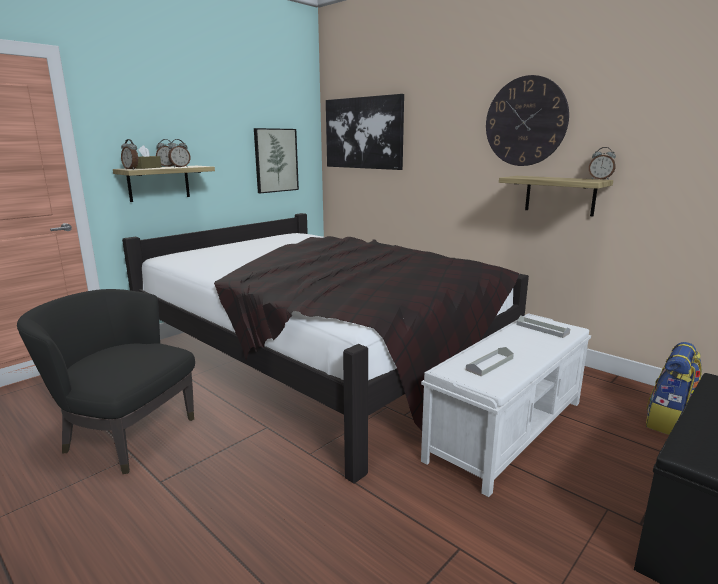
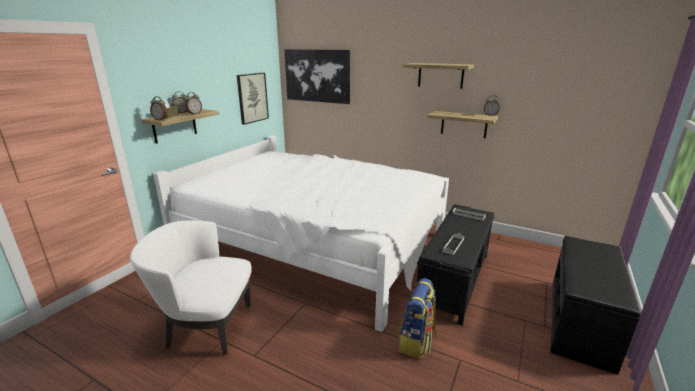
camera: 15 degrees left, 5 degrees up
black armchair [17,289,195,474] -> white armchair [130,221,252,355]
black bed [122,213,529,484] -> white bed [153,136,449,332]
white bench [421,313,591,497] -> black bench [417,204,494,326]
wall clock [486,75,569,166] -> shelf [403,63,474,89]
backpack [646,342,702,435] -> backpack moved to [398,278,436,359]

